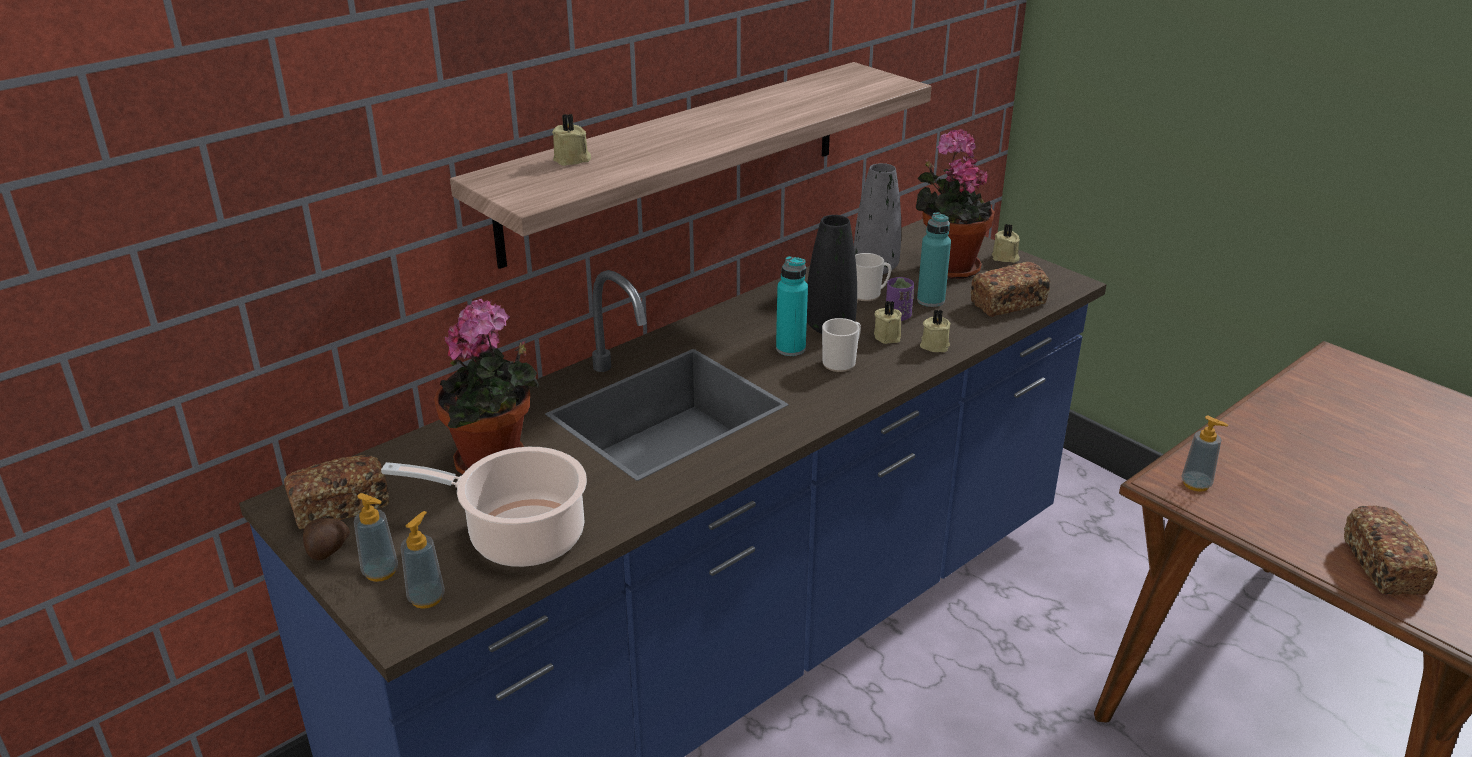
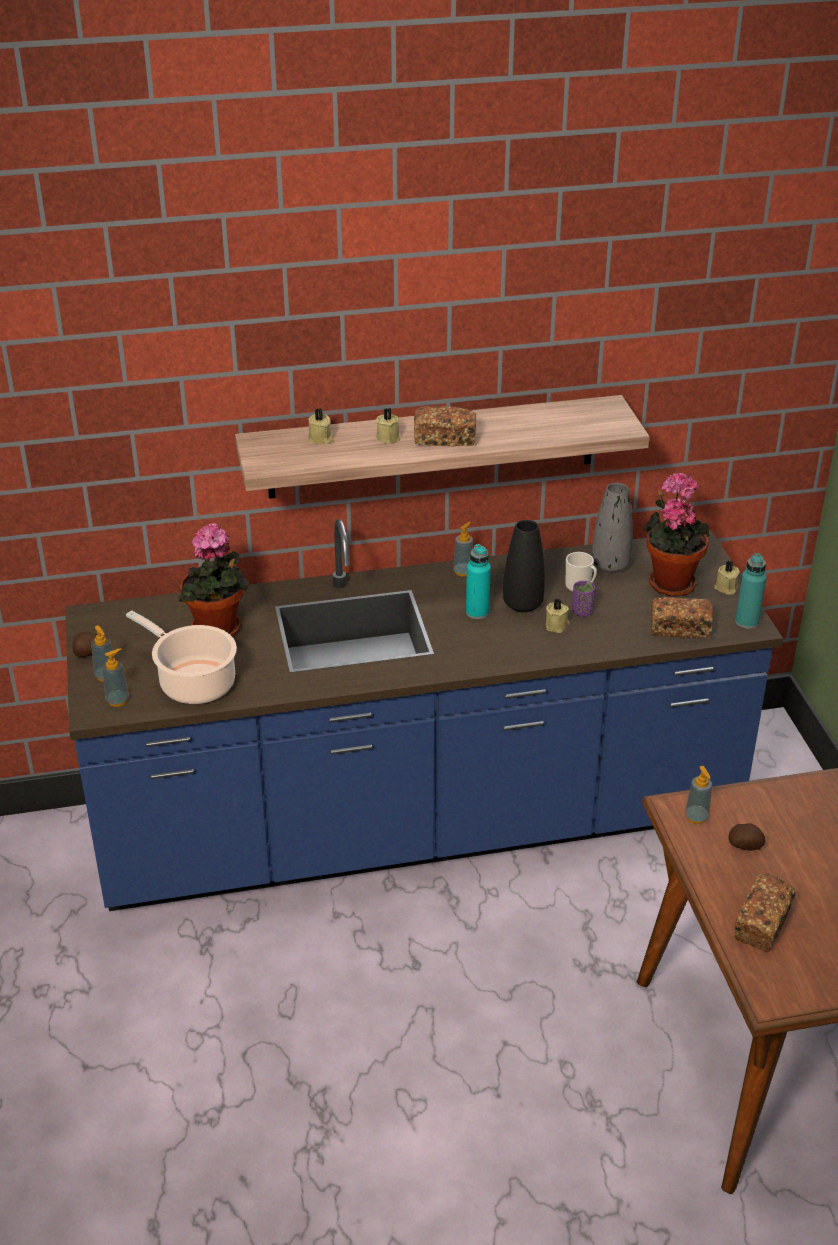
camera: 30 degrees right, 5 degrees up
bread [284,455,389,529] -> bread moved to [414,406,476,446]
mug [822,318,861,372] -> none
turquoise bottle [917,212,951,307] -> turquoise bottle moved to [735,553,767,629]
beige candle [920,309,951,352] -> beige candle moved to [376,408,400,444]
none -> soap dispenser [453,522,473,577]
none -> potato [728,823,765,850]

